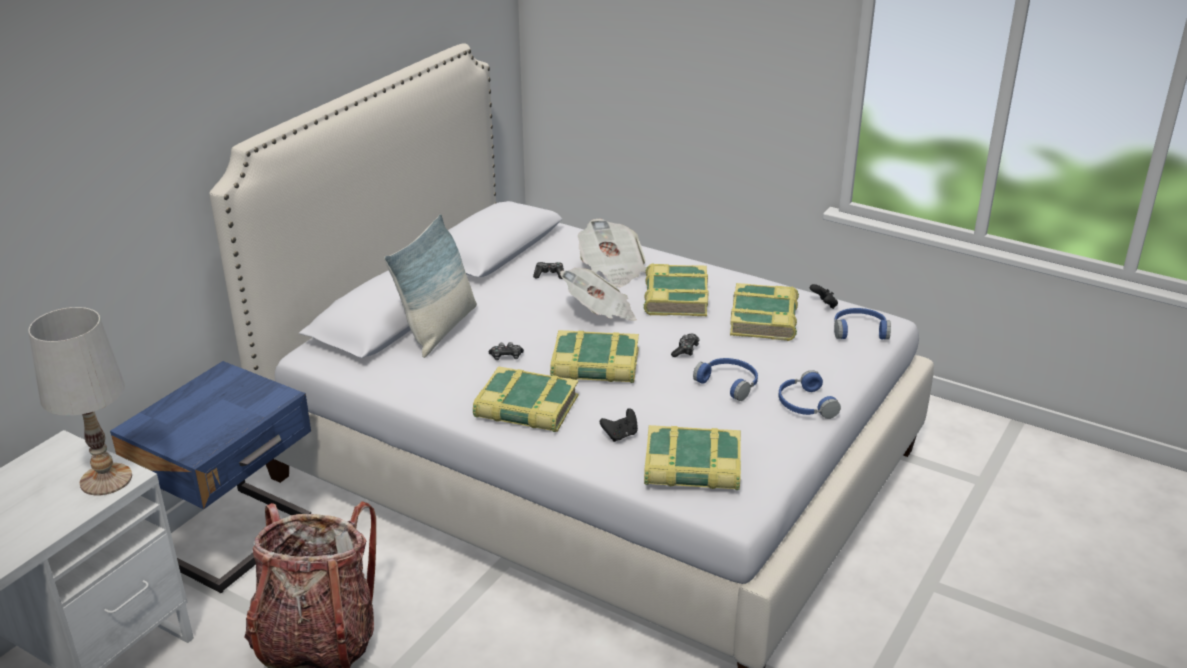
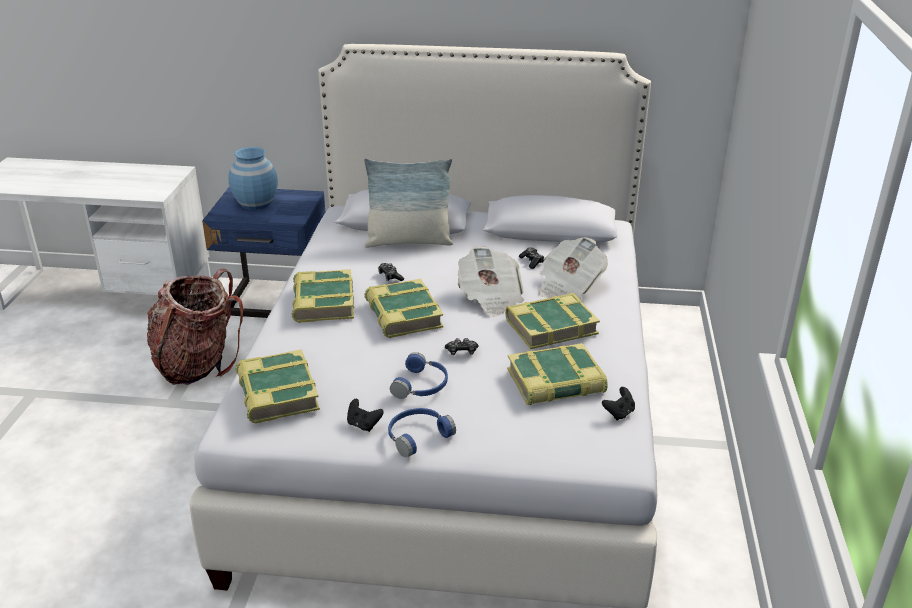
camera: 65 degrees right, 0 degrees up
white table lamp [28,307,132,496] -> none
black game controller [600,408,638,442] -> black game controller moved to [347,399,384,432]
blue headphones [834,308,891,339] -> none
none -> blue vase [228,147,278,210]

